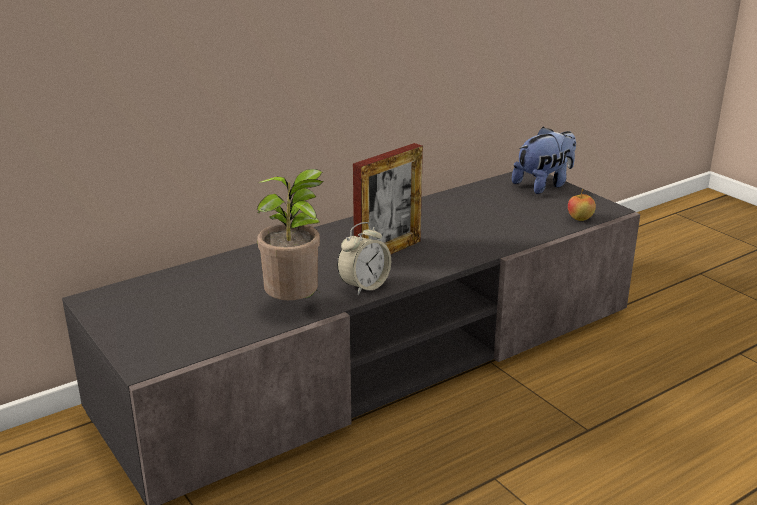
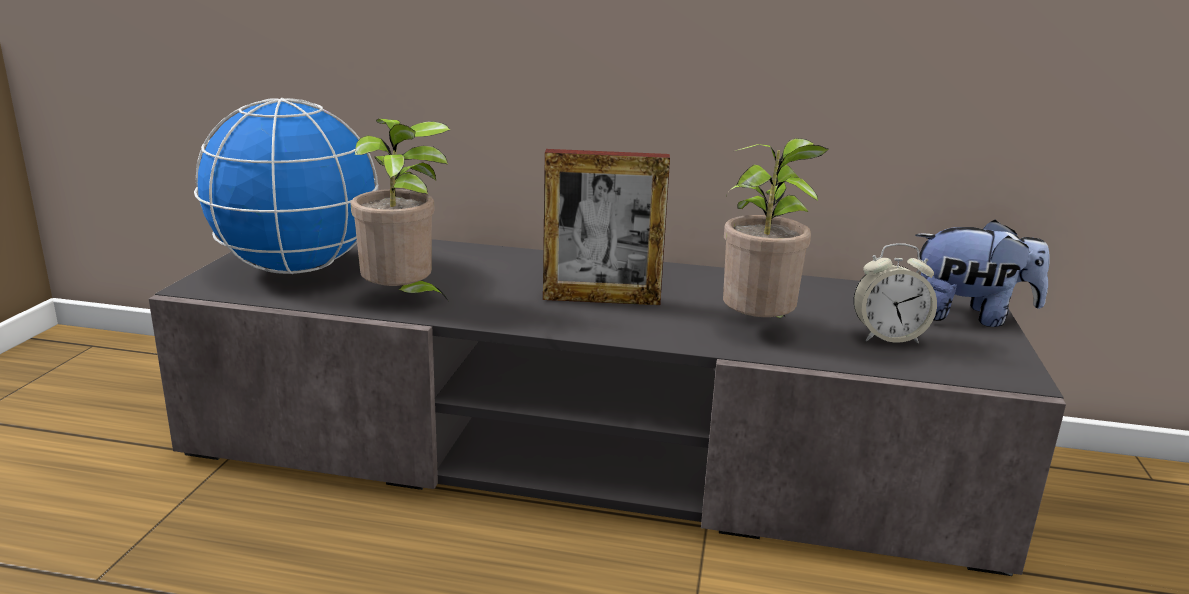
camera: 45 degrees right, 5 degrees down
alarm clock [337,222,391,295] -> alarm clock moved to [853,243,937,343]
apple [568,189,596,221] -> none
none -> globe [194,98,378,274]
none -> potted plant [723,138,829,318]

